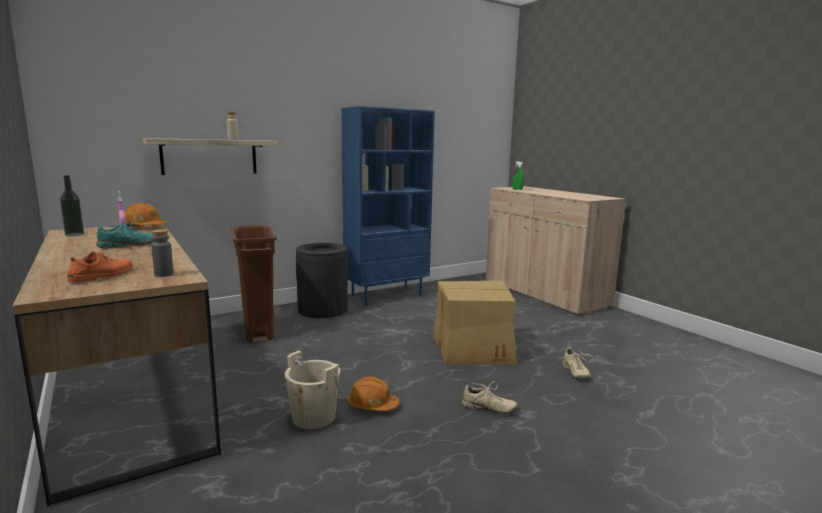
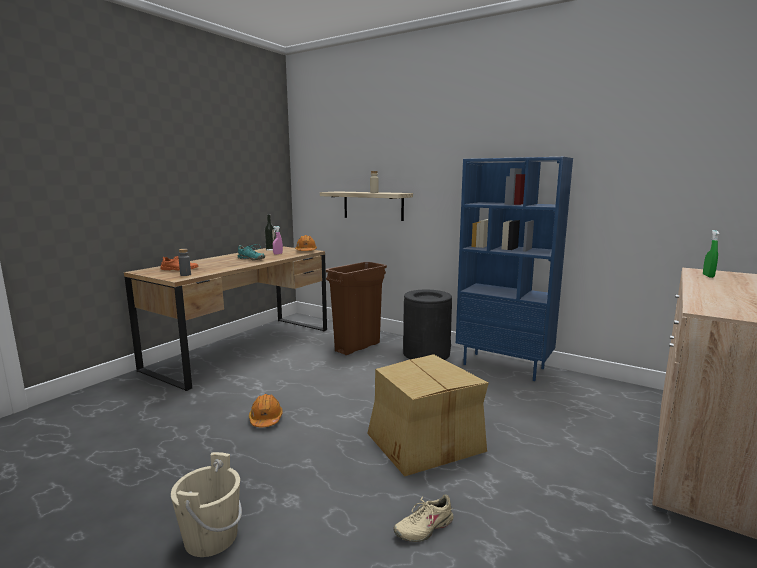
camera: 65 degrees right, 0 degrees up
beige bucket [285,350,341,429] -> beige bucket moved to [171,452,242,557]
beige shoe [462,381,518,414] -> none

